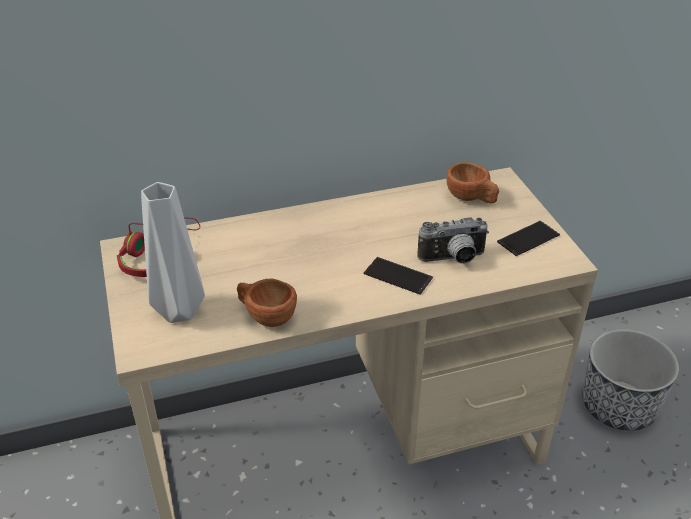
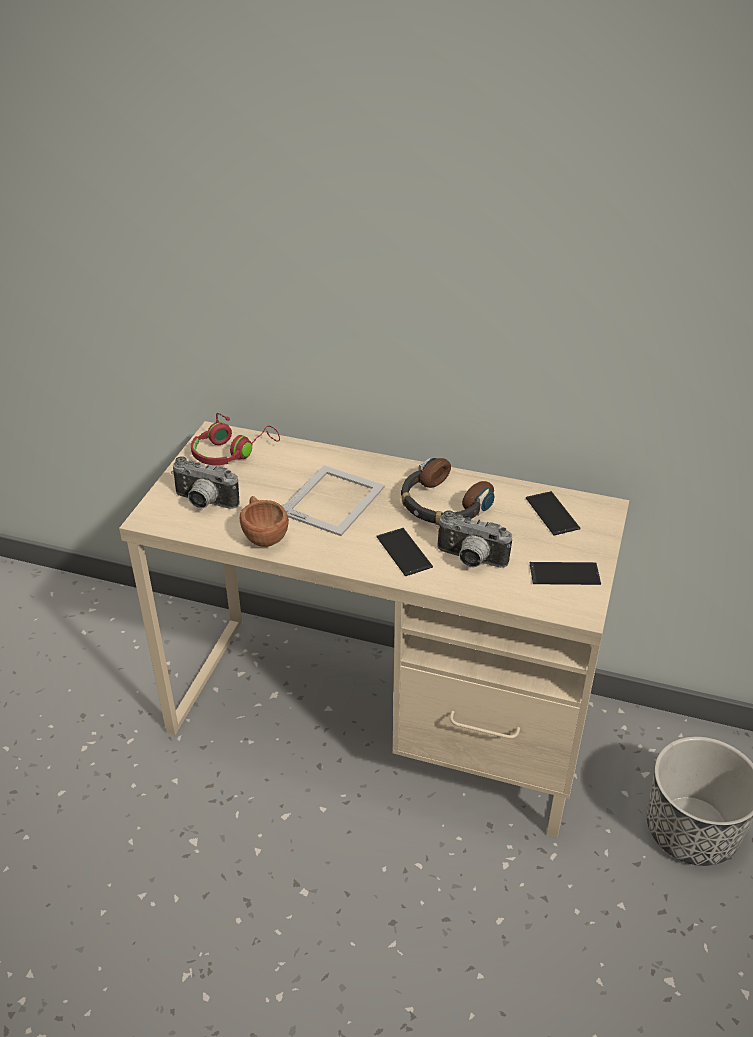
camera: 35 degrees right, 0 degrees up
grey vase [141,182,205,323] -> camera [171,456,240,509]
brown cup [446,162,499,203] -> phone [526,491,581,536]
none -> picture frame [281,465,385,536]
none -> headphones [401,457,494,525]

